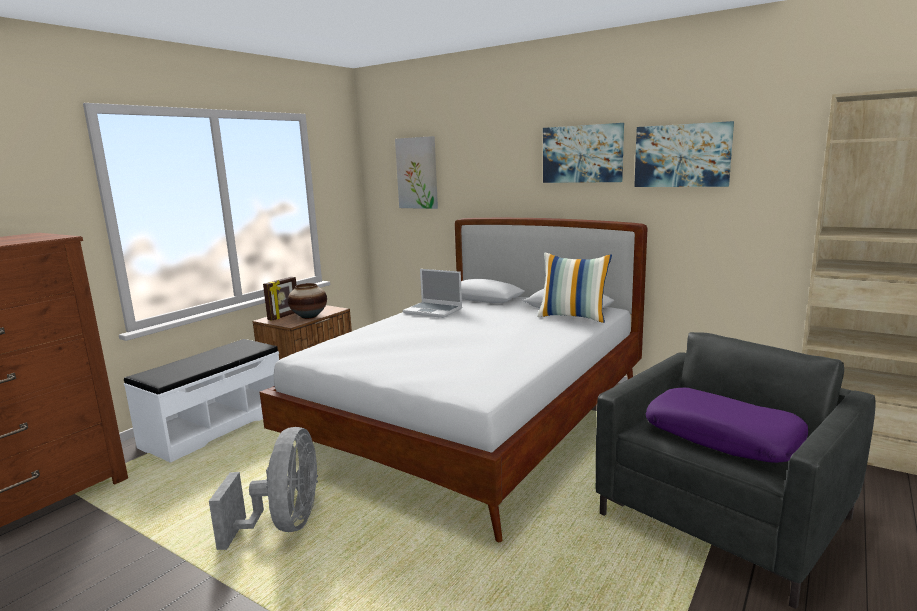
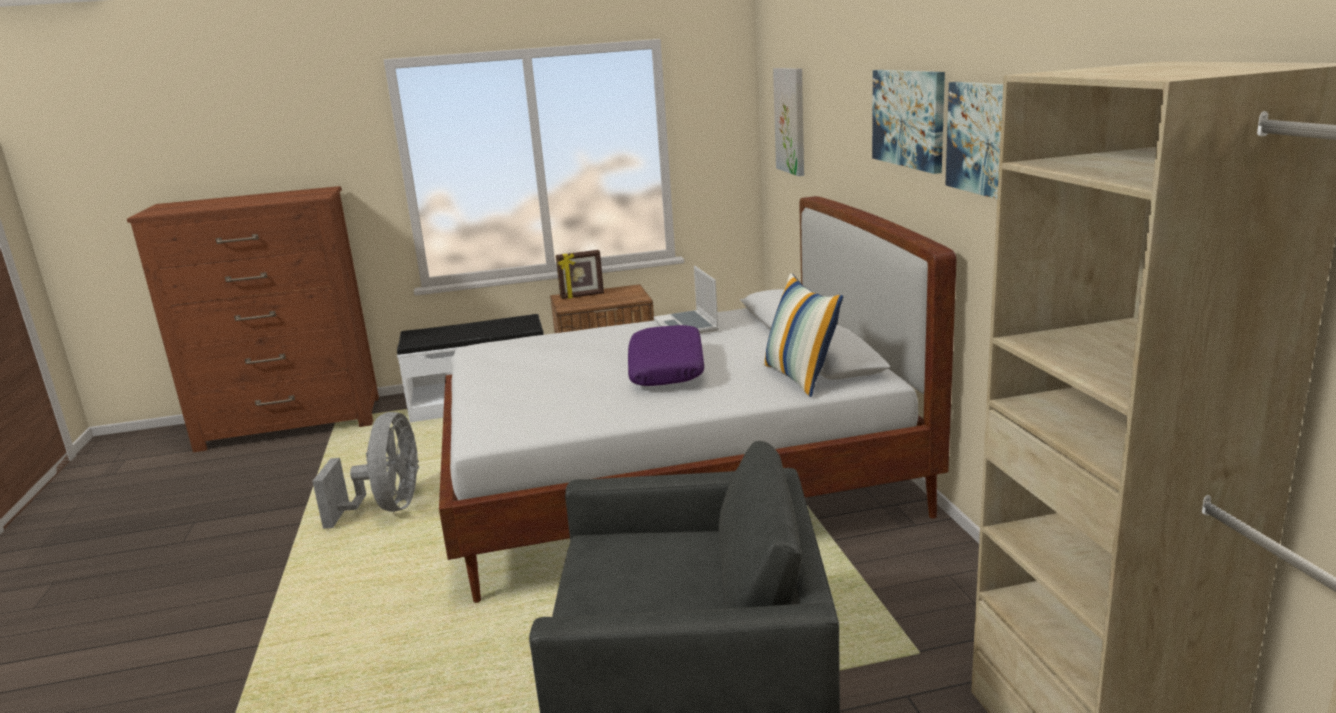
camera: 45 degrees right, 5 degrees up
grey fan [209,427,318,550] -> grey fan turned 45 degrees counterclockwise [312,412,419,529]
vase [288,283,327,319] -> none
purple pillow [646,388,808,463] -> purple pillow moved to [628,325,704,386]

